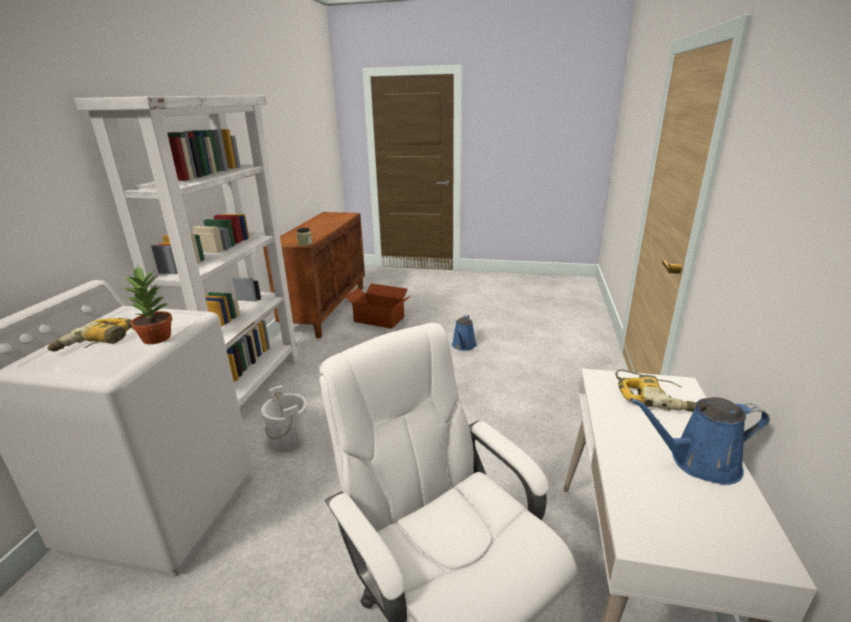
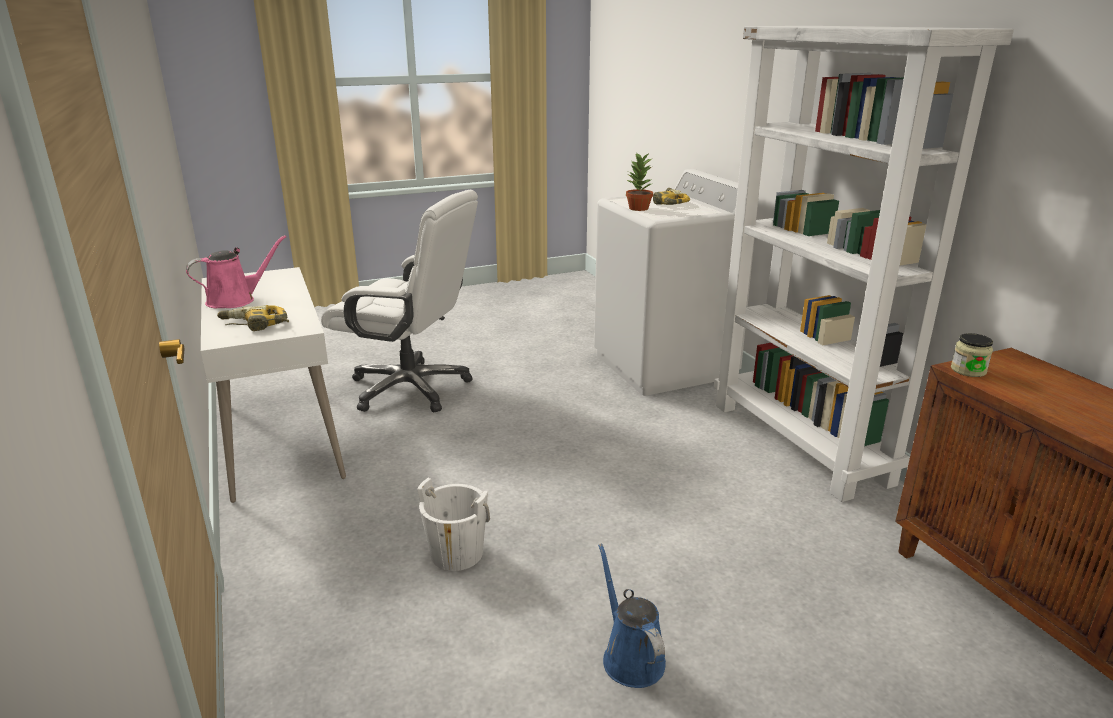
camera: 145 degrees right, 0 degrees up
white bucket [261,385,307,450] -> white bucket moved to [417,478,490,571]
cardboard box [345,283,410,329] -> none
blue watering can [630,397,770,485] -> pink watering can [186,235,286,308]

